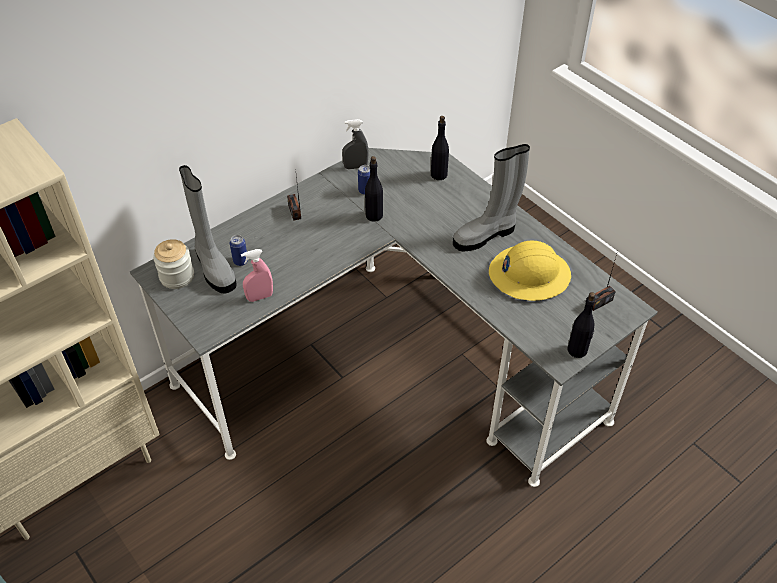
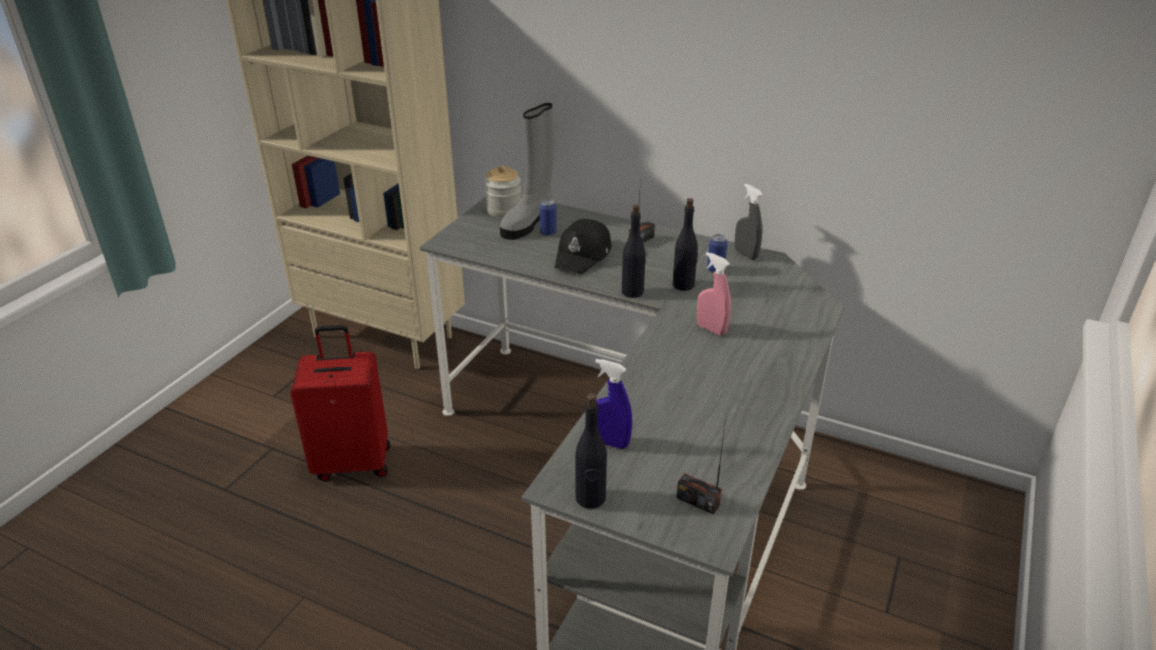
camera: 65 degrees right, 15 degrees down
pink spray bottle [241,249,273,302] -> pink spray bottle moved to [697,252,731,336]
black bottle [431,116,449,180] -> black bottle moved to [622,204,646,298]
grey boot [453,144,530,251] -> none
yellow hard hat [489,241,571,301] -> none
none -> red suitcase [290,325,390,481]
none -> black cap [555,219,612,274]
none -> blue spray bottle [595,359,632,449]

